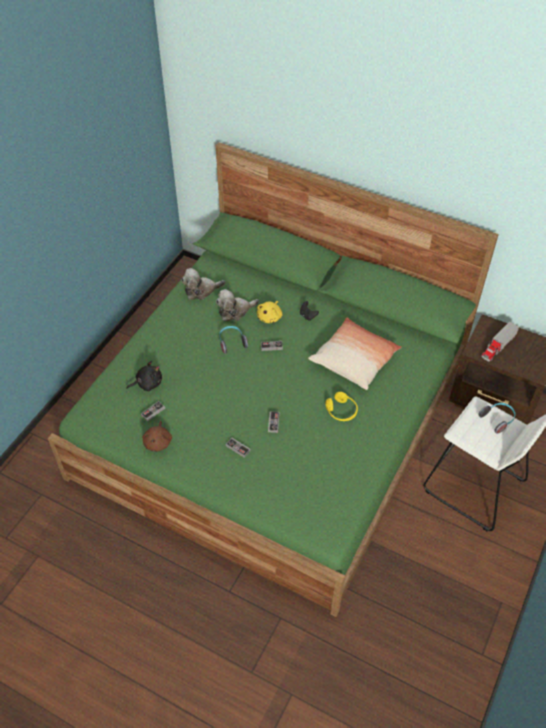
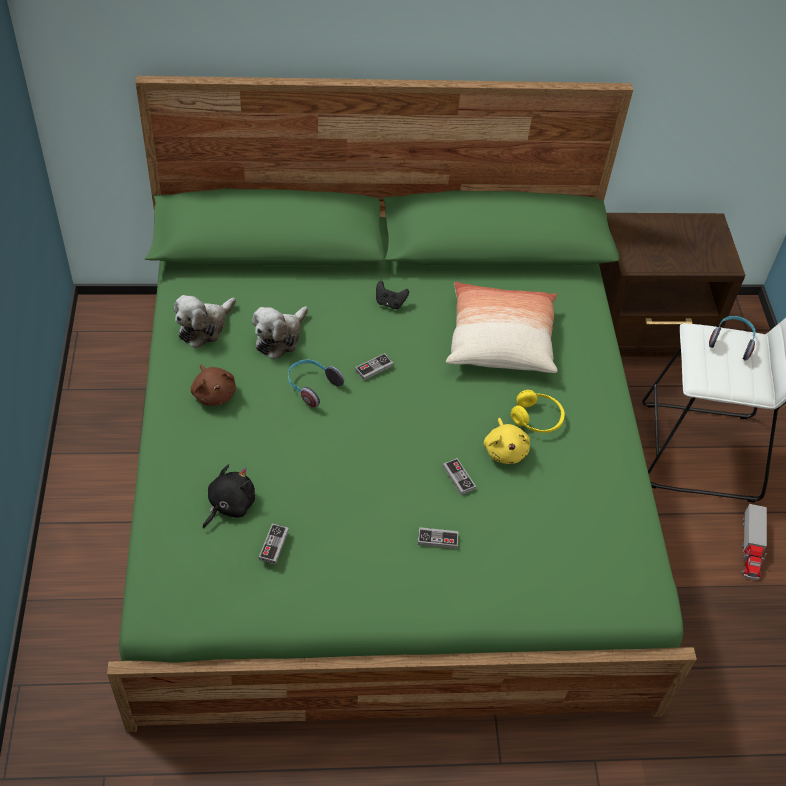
camera: 35 degrees left, 0 degrees up
brown plush toy [142,421,172,452] -> brown plush toy moved to [191,364,236,406]
yellow plush toy [257,301,282,323] -> yellow plush toy moved to [484,418,530,464]
toy truck [481,321,519,362] -> toy truck moved to [742,504,767,580]

